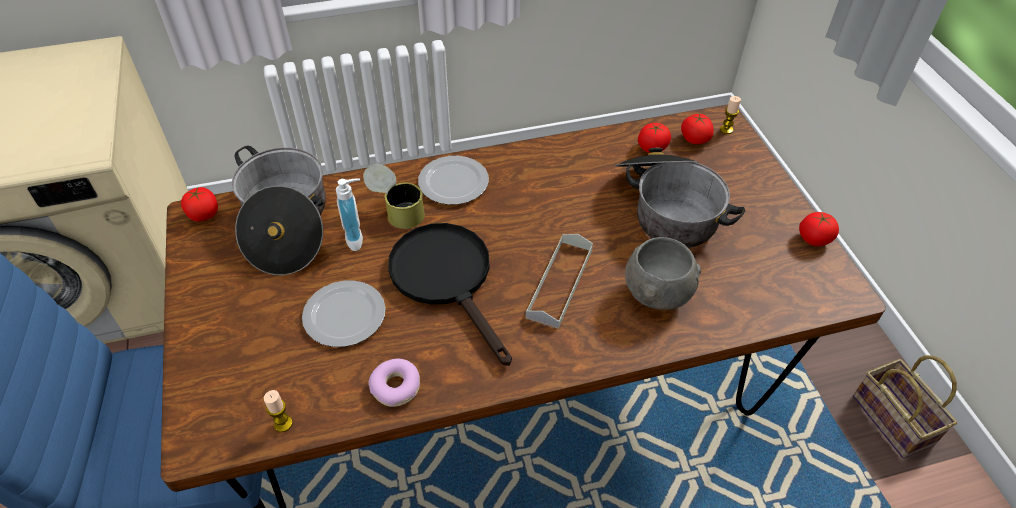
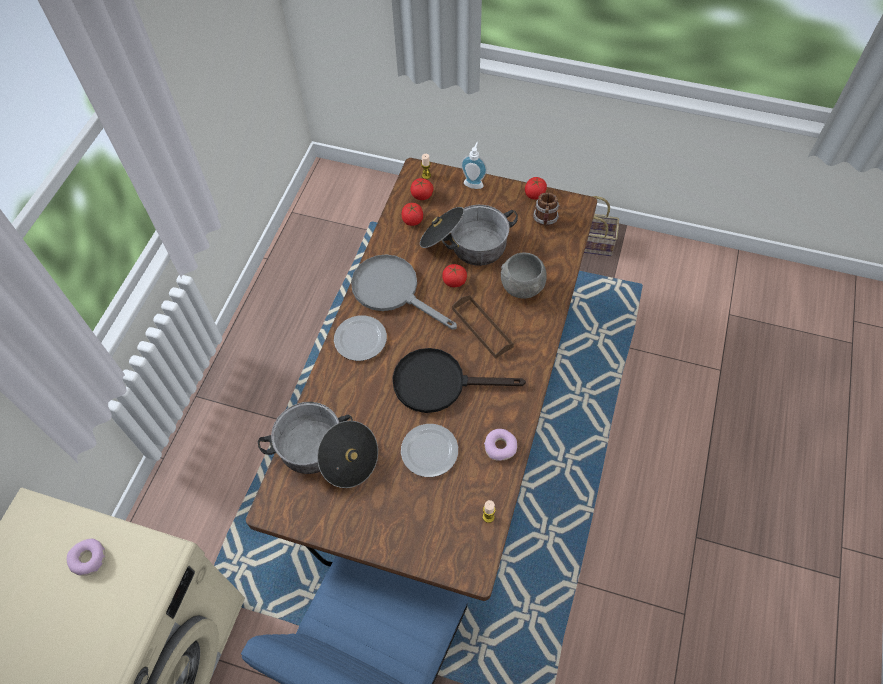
camera: 55 degrees left, 10 degrees up
tomato [181,187,218,222] -> tomato moved to [442,264,467,287]
soap dispenser [336,178,363,251] -> soap dispenser moved to [461,142,487,189]
can [363,164,425,229] -> none
grey tray [526,234,593,329] -> brown tray [452,295,514,359]
none -> donut [67,539,106,576]
none -> grey frying pan [351,255,457,330]
none -> mug [533,192,560,226]

